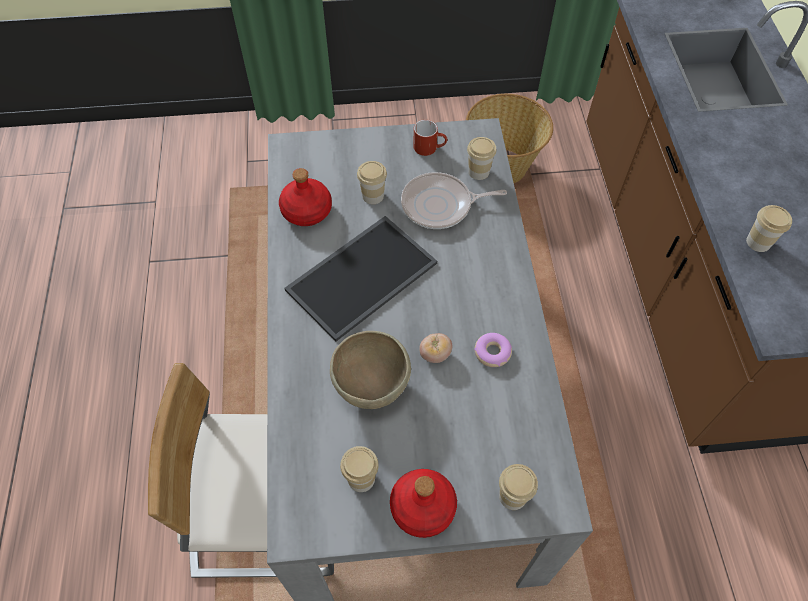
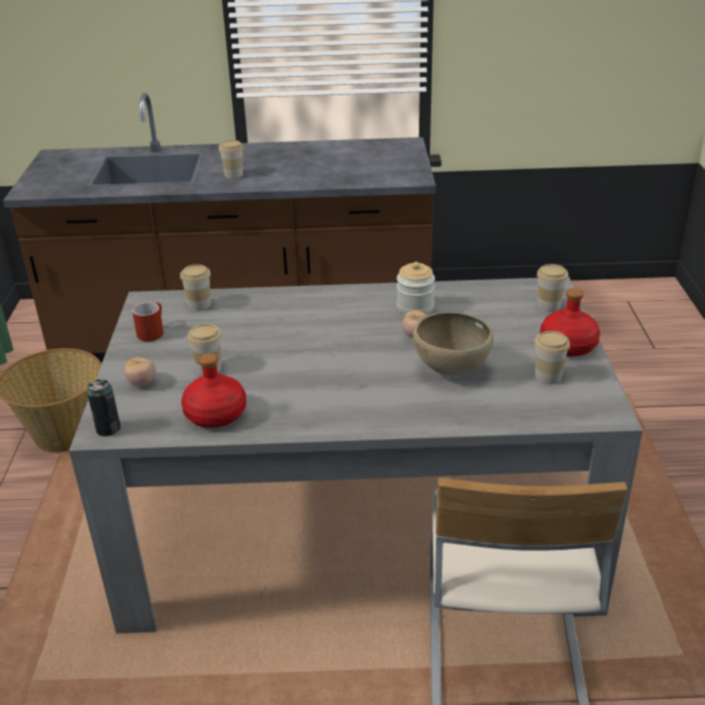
camera: 85 degrees left, 25 degrees down
tray [284,216,437,341] -> none
frying pan [401,172,507,229] -> none
donut [474,333,512,367] -> jar [397,262,435,315]
cup [746,205,792,252] -> cup moved to [219,140,244,178]
none -> can [87,379,121,436]
none -> tomato [124,357,156,386]

